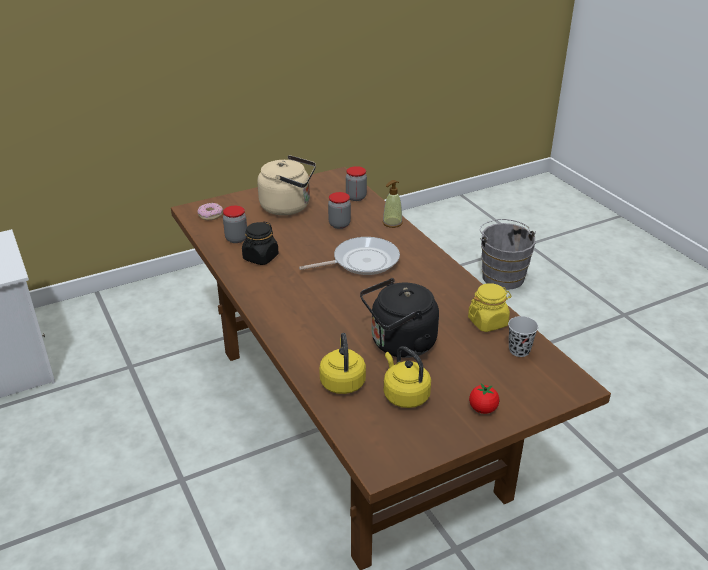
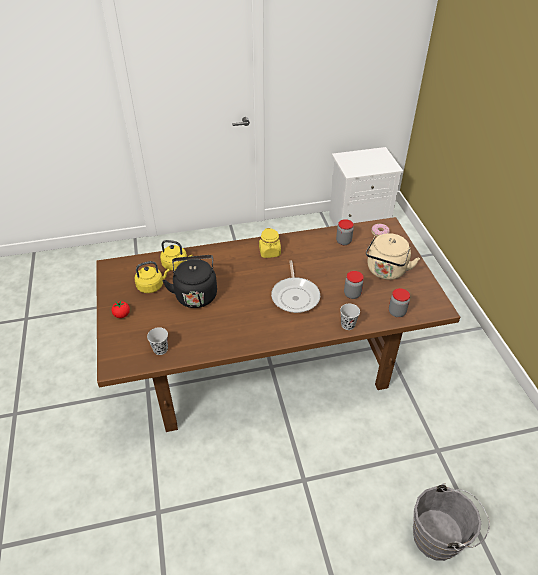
camera: 105 degrees right, 10 degrees up
black jar [242,221,279,265] -> none
soap dispenser [383,180,403,228] -> black cup [340,304,360,330]
yellow jar [468,283,511,332] -> yellow jar moved to [259,228,281,258]

